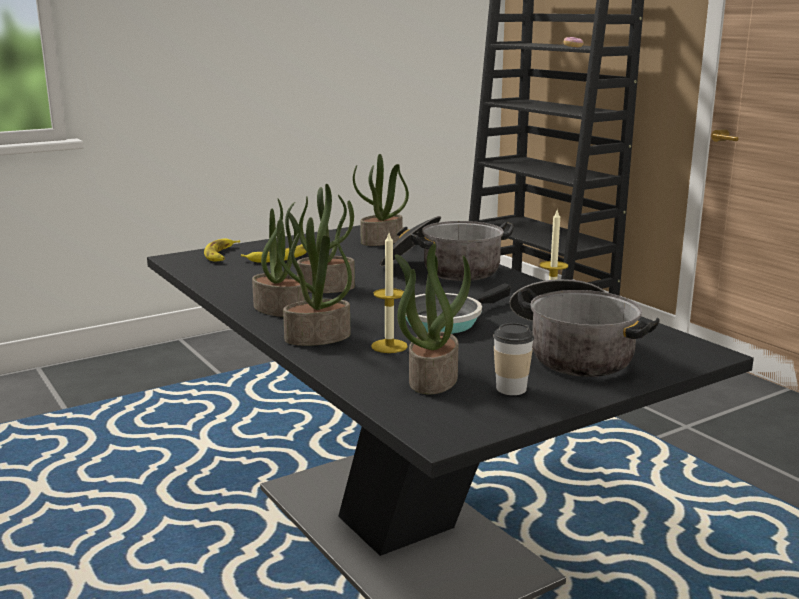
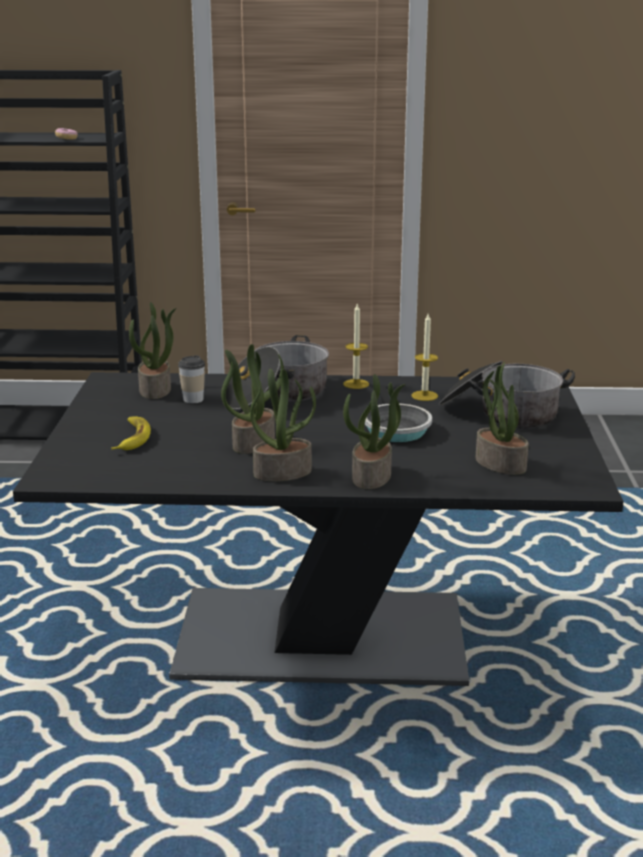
camera: 55 degrees left, 5 degrees up
banana [204,238,240,261] -> none
candle [371,233,408,353] -> candle moved to [343,304,369,389]
cup [493,323,534,395] -> cup moved to [178,355,205,403]

